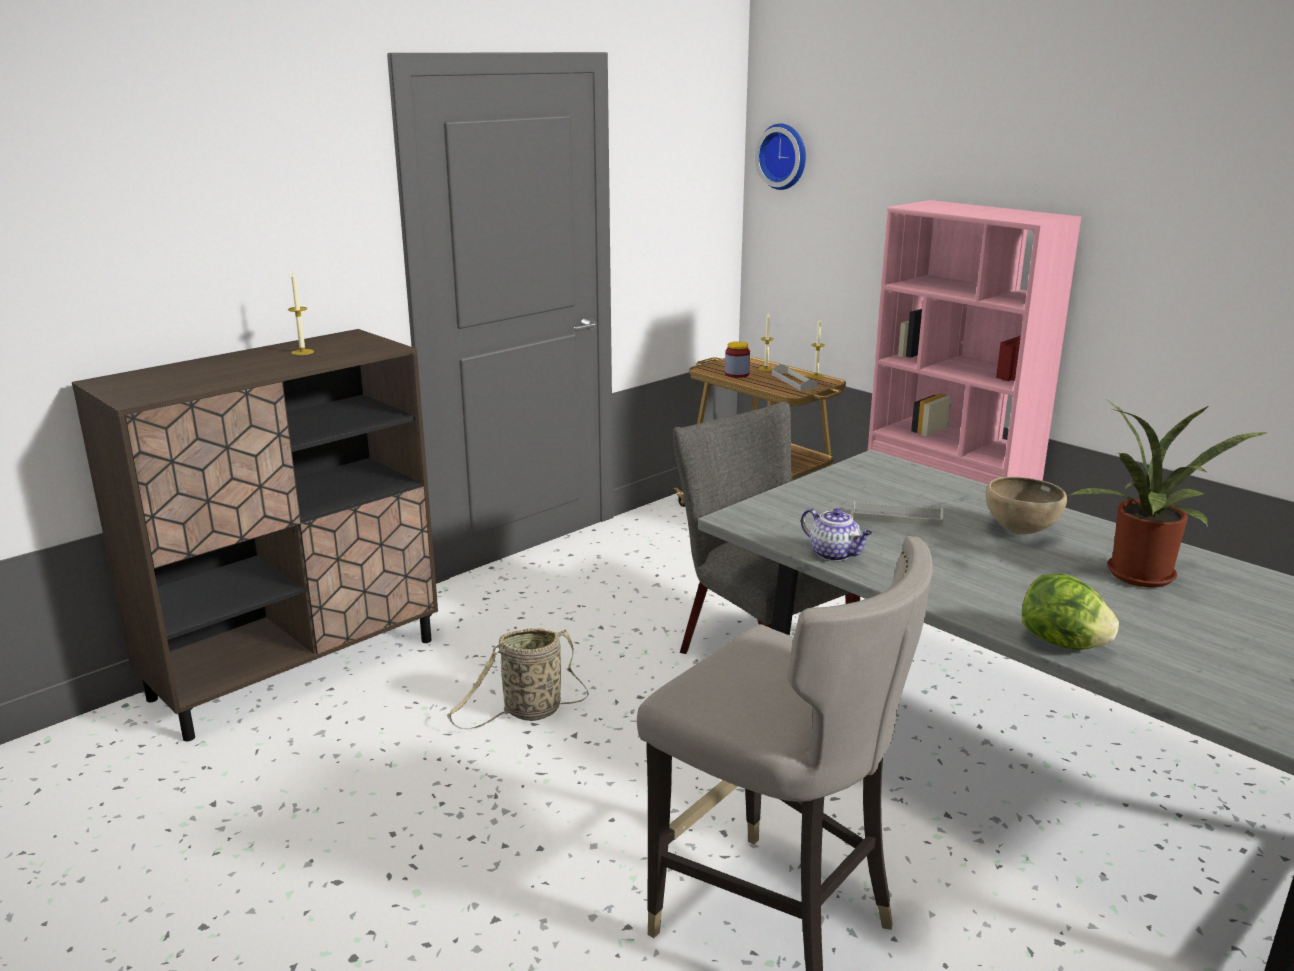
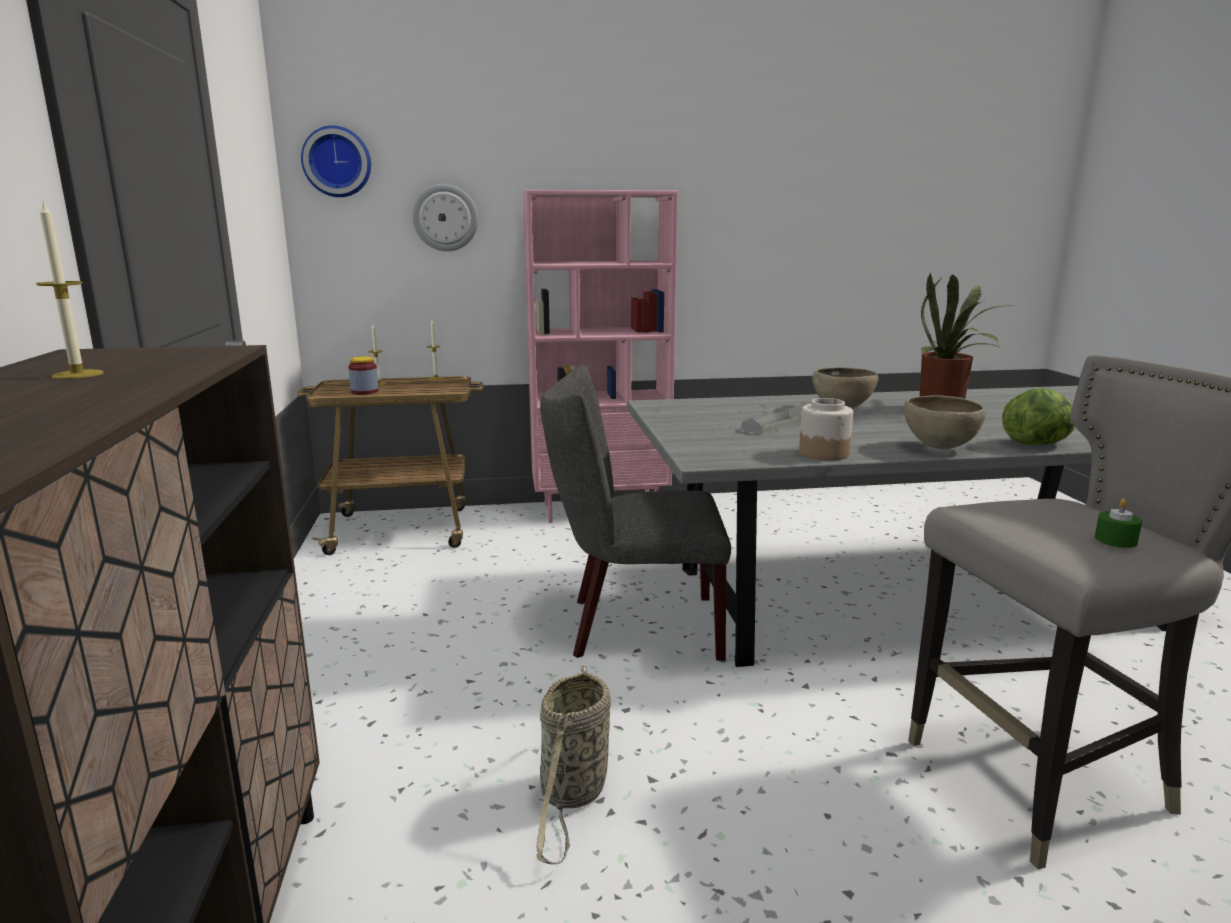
camera: 55 degrees left, 5 degrees down
grey tray [772,364,818,391] -> none
teapot [801,508,872,561] -> jar [799,398,853,460]
none -> wall clock [412,184,478,251]
none -> brown bowl [904,396,986,449]
none -> green candle [1095,498,1142,548]

